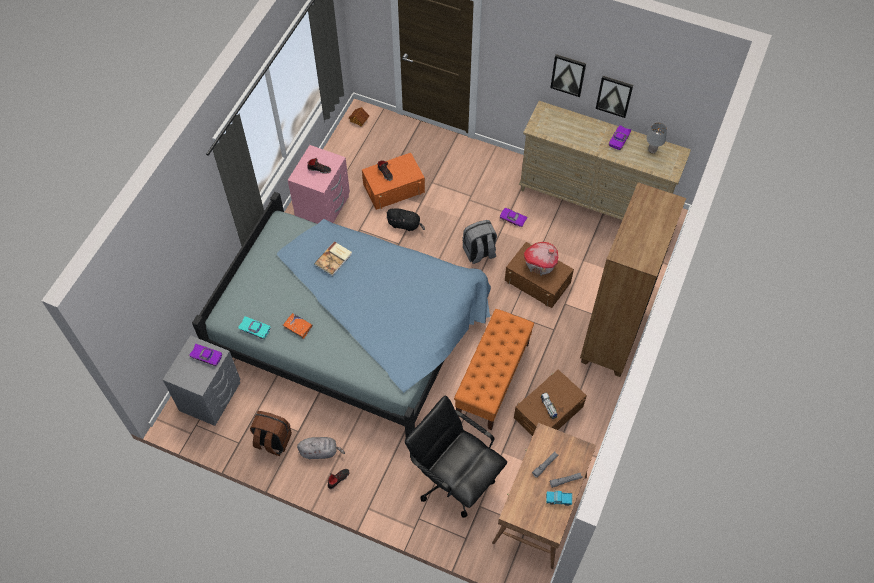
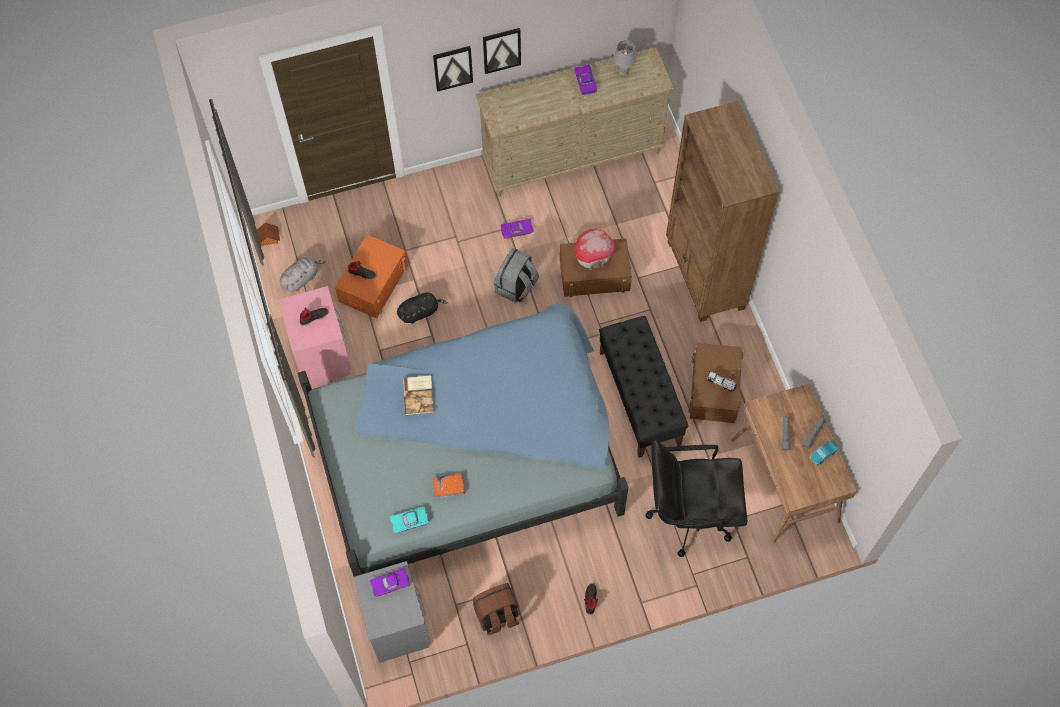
camera: 40 degrees left, 5 degrees up
grey plush toy [297,437,345,459] -> grey plush toy moved to [280,257,326,292]
orange bench [454,309,534,431] -> black bench [599,316,689,458]
picture [596,76,633,118] -> picture moved to [433,46,473,92]

